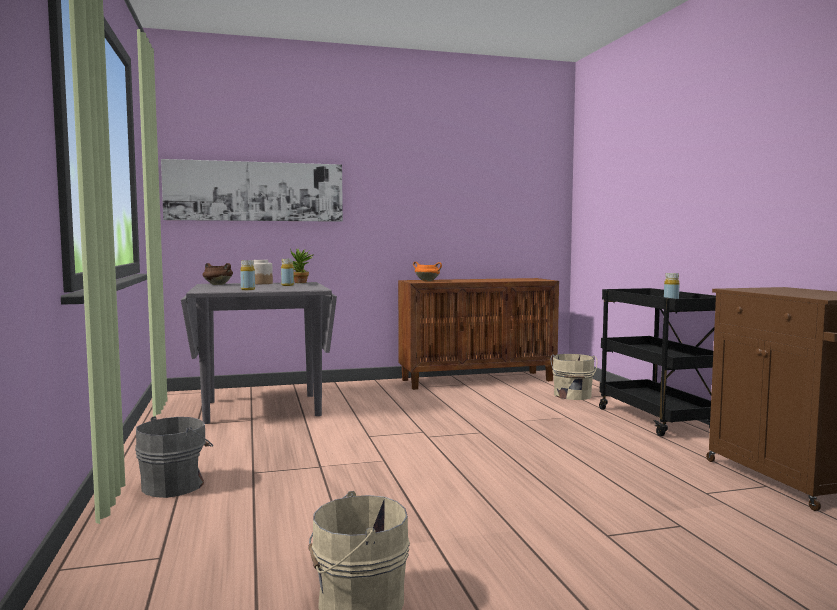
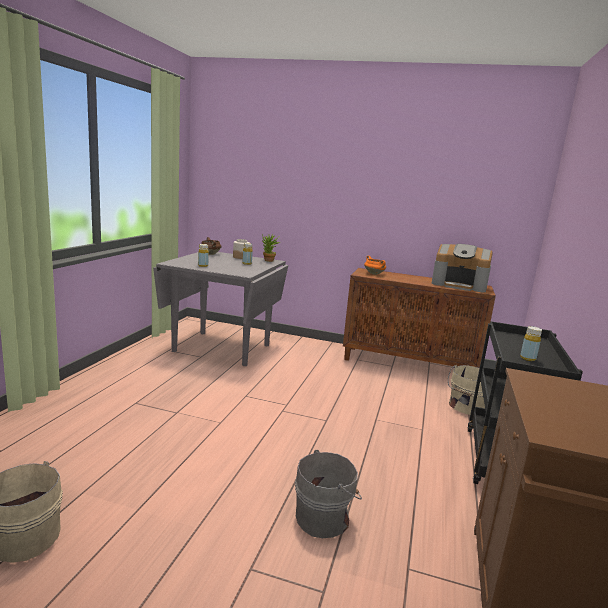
camera: 30 degrees right, 10 degrees up
grey bucket [135,416,213,498] -> grey bucket moved to [295,450,362,538]
picture [161,159,343,222] -> none
none -> coffee machine [432,244,493,292]

